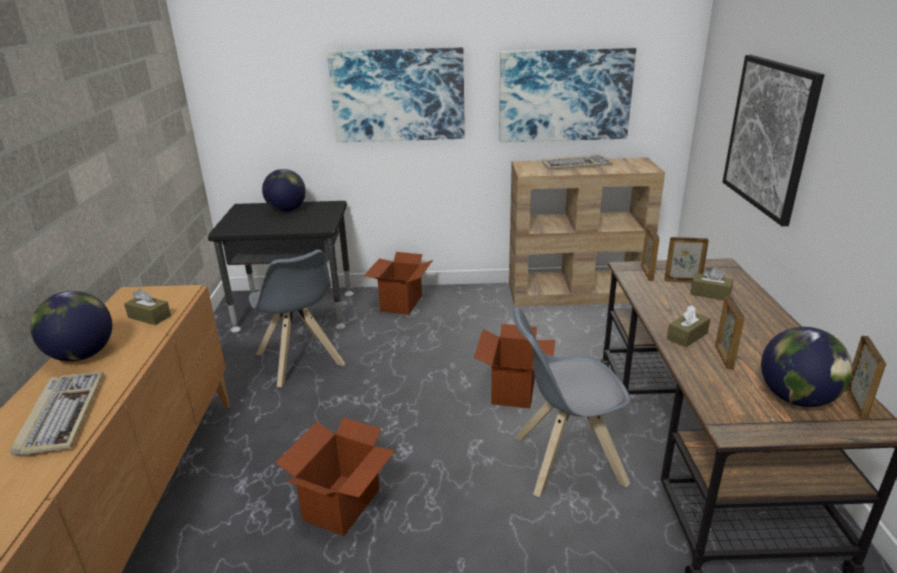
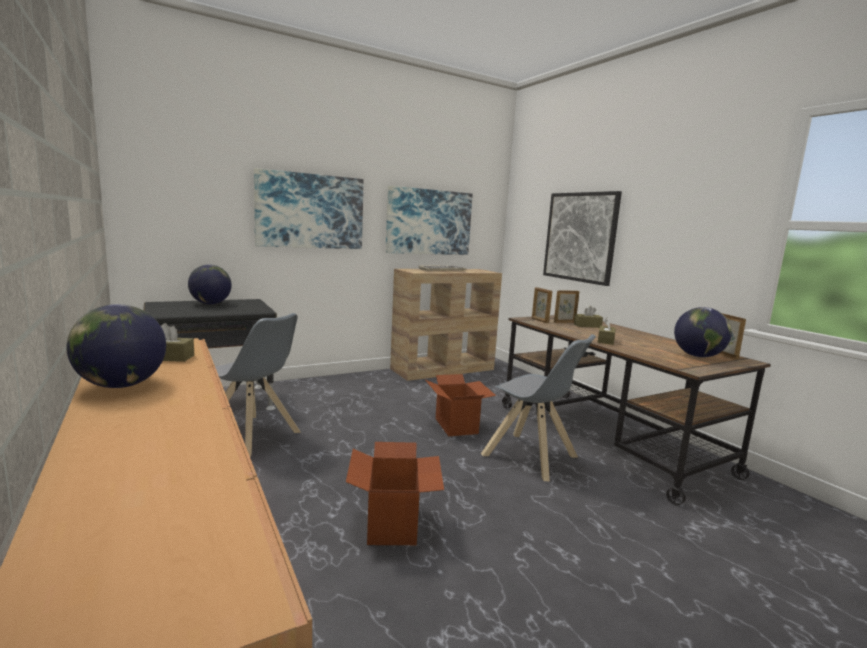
camera: 30 degrees left, 15 degrees down
keyboard [10,371,104,456] -> none
cardboard box [364,252,433,315] -> none
grey chair [513,307,631,497] -> grey chair turned 105 degrees counterclockwise [481,334,596,481]
picture frame [715,296,745,369] -> none

